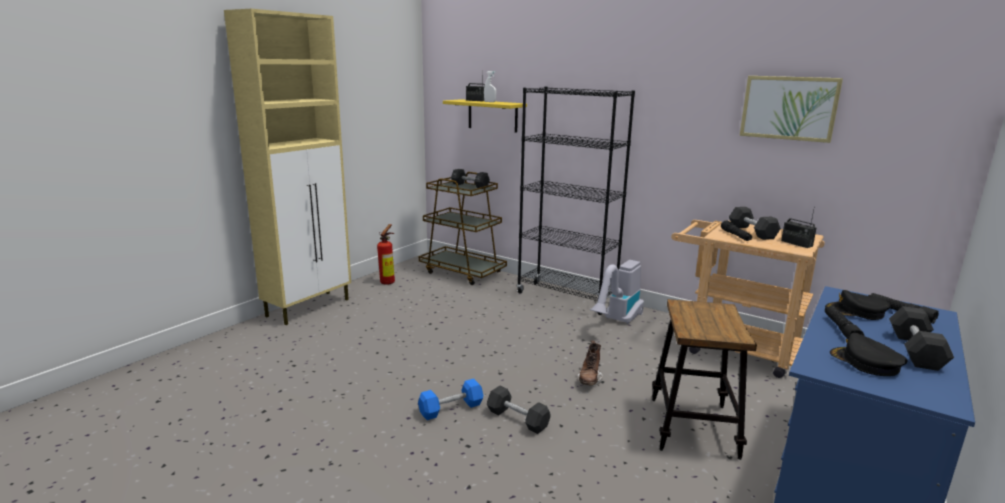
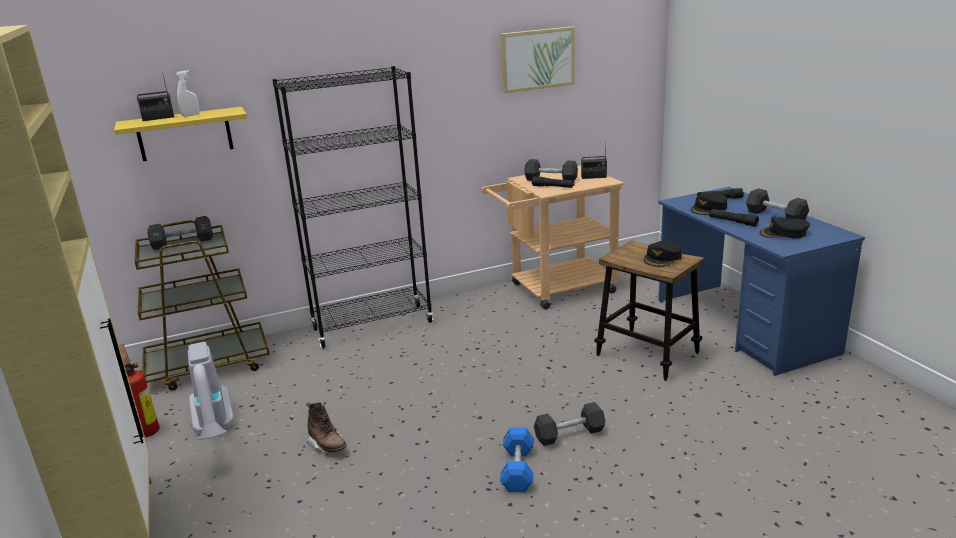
camera: 55 degrees left, 5 degrees up
brown boot [577,340,603,386] -> brown boot moved to [306,402,347,453]
vacuum cleaner [590,260,644,324] -> vacuum cleaner moved to [188,342,234,440]
none -> black cap [644,240,682,267]

